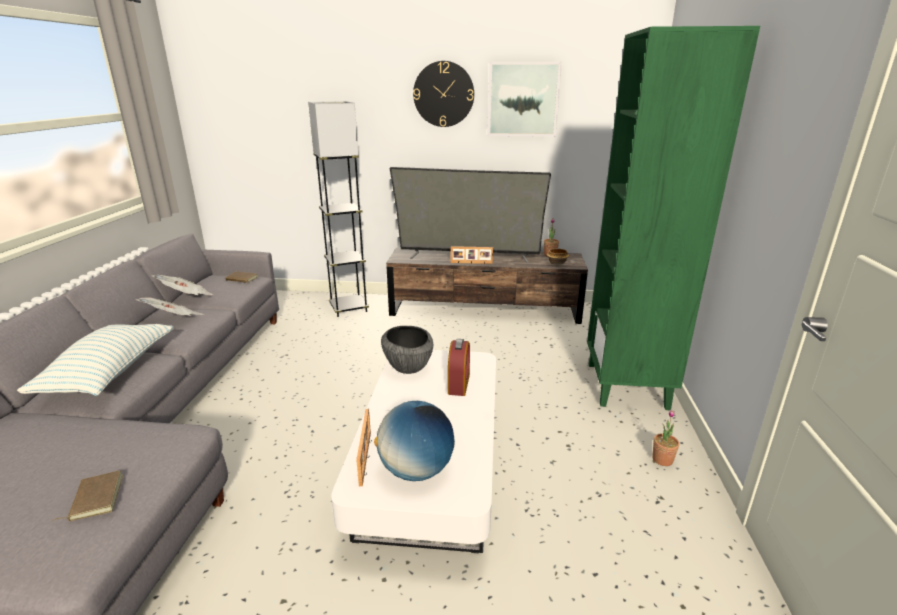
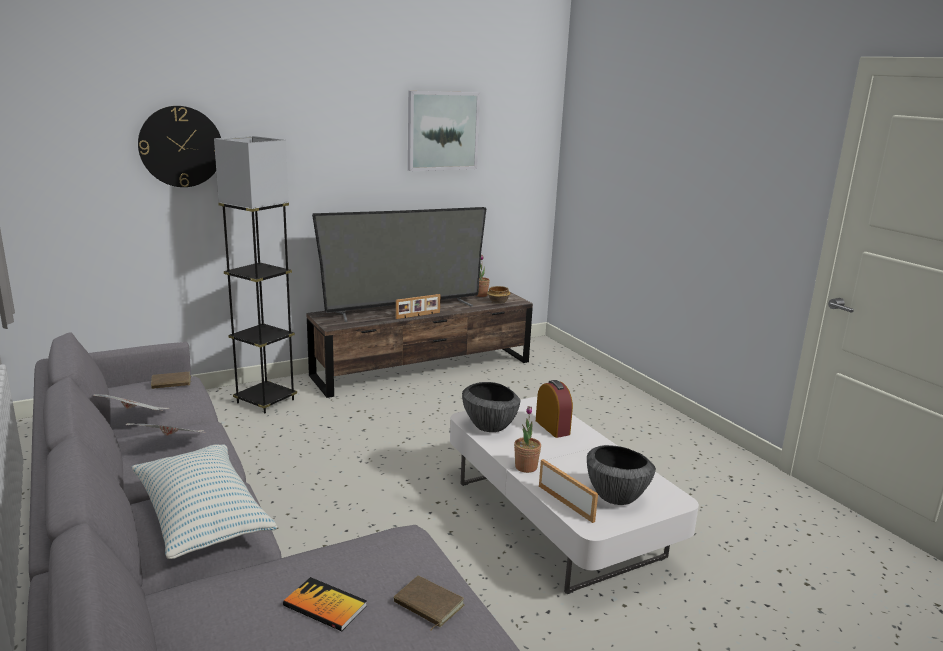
camera: 35 degrees left, 5 degrees down
globe [374,401,455,481] -> bowl [587,445,656,505]
wall clock [413,61,474,127] -> wall clock moved to [138,106,221,187]
green bookcase [587,26,760,410] -> none
potted plant [652,410,679,466] -> potted plant moved to [514,406,541,473]
none -> book [283,577,367,631]

